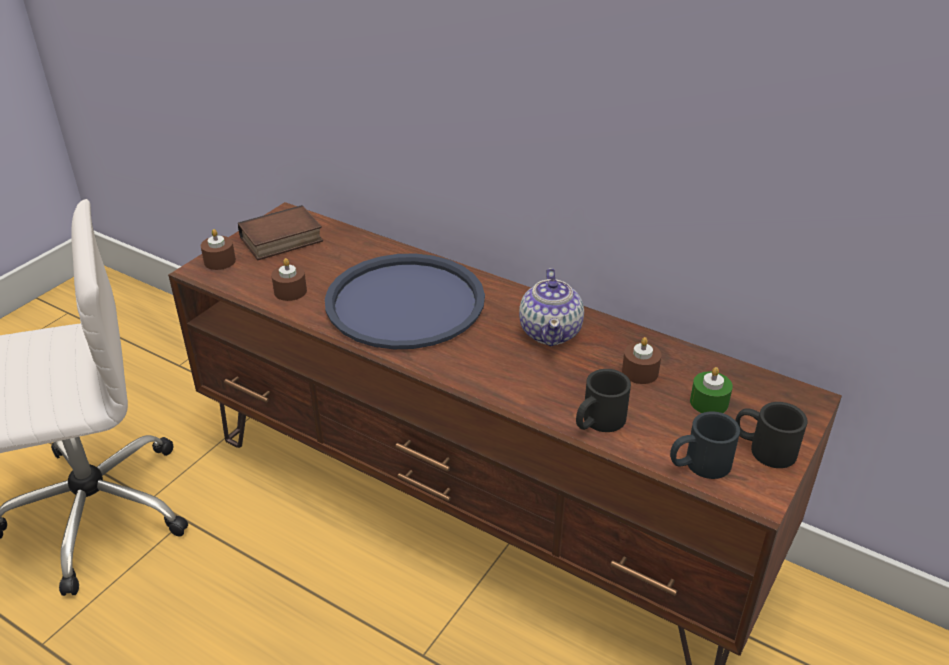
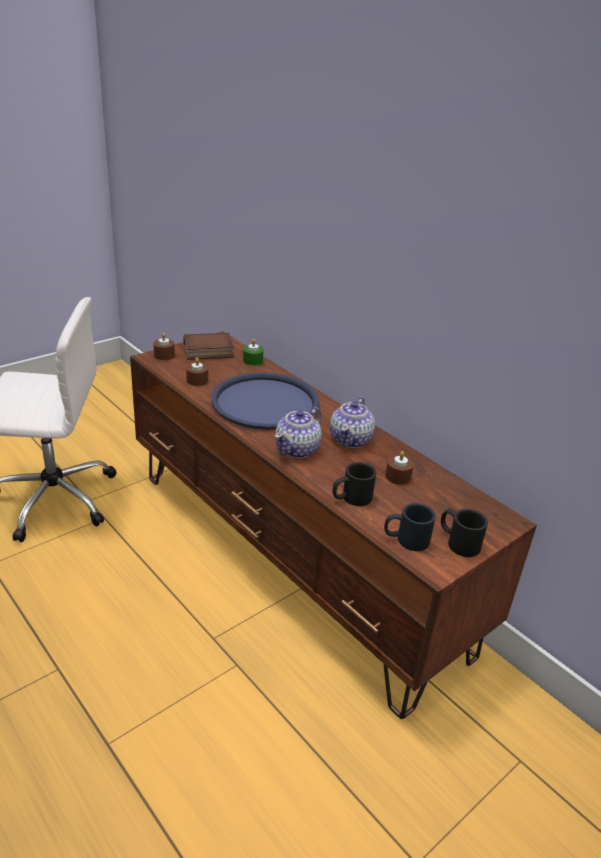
camera: 15 degrees right, 5 degrees down
green candle [690,367,733,413] -> green candle moved to [243,339,264,366]
none -> teapot [275,407,322,458]

